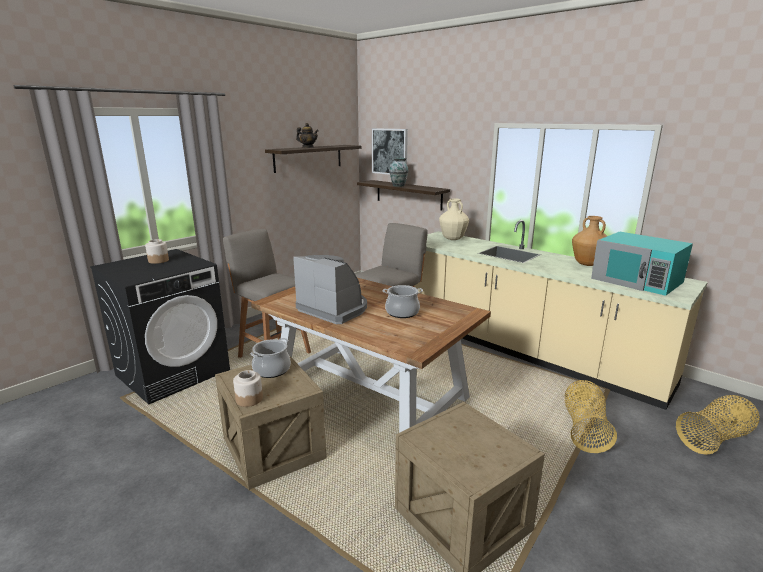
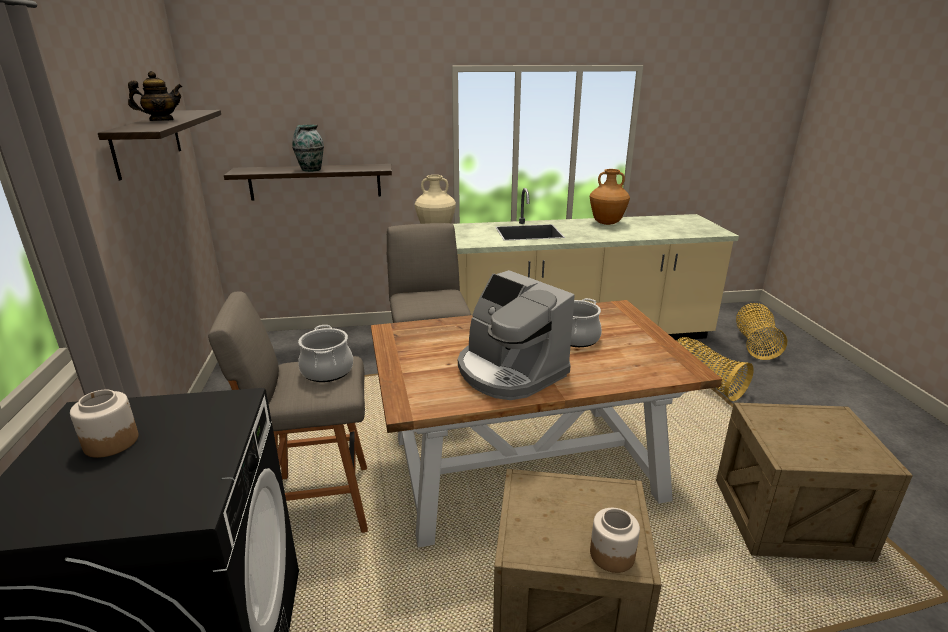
camera: 50 degrees left, 5 degrees up
cooking pot [250,338,291,378] -> cooking pot moved to [298,325,353,382]
coffee machine [293,255,367,324] -> coffee machine turned 120 degrees counterclockwise [458,270,575,400]
picture [372,128,408,175] -> none
turquoise microwave [591,232,693,296] -> none

